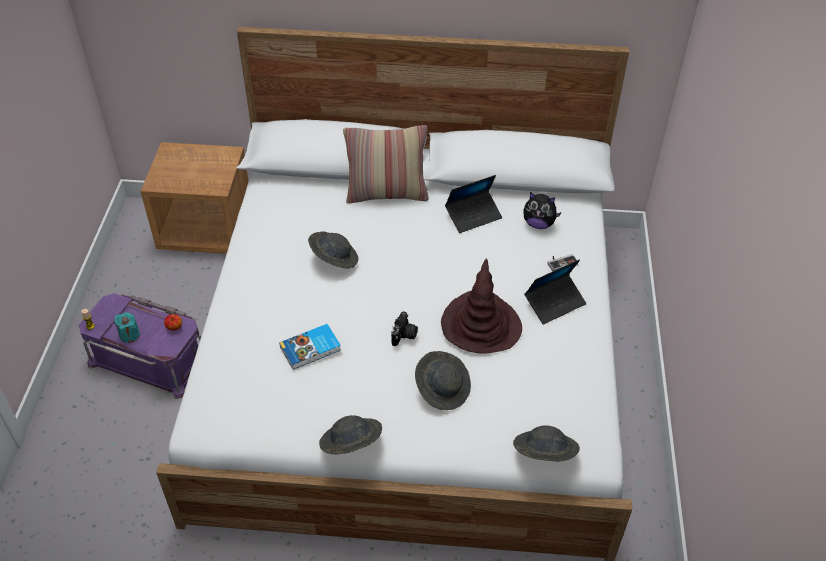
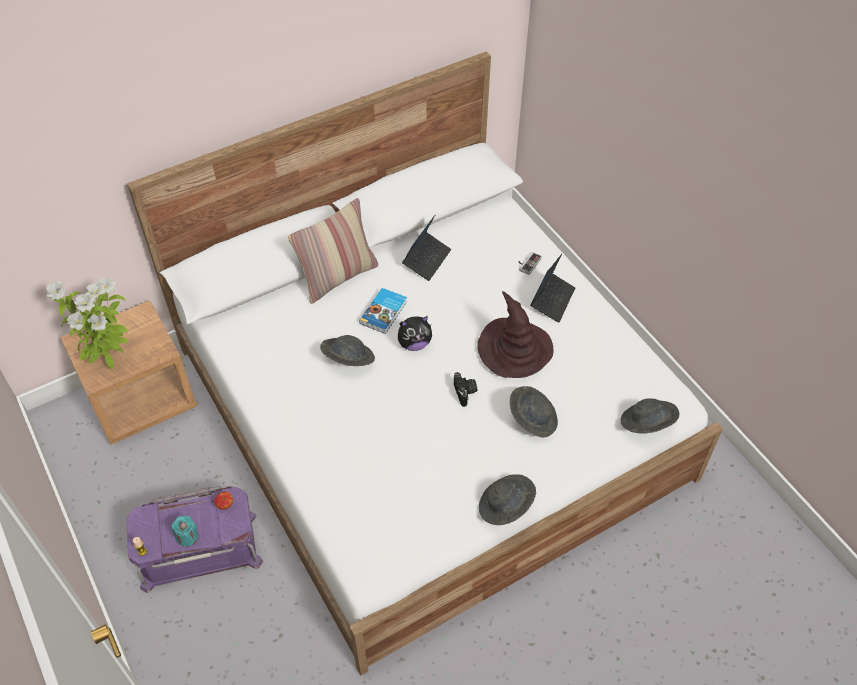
camera: 35 degrees left, 5 degrees up
book [279,324,341,370] -> book moved to [359,288,407,334]
plush toy [523,192,561,229] -> plush toy moved to [398,316,432,351]
none -> potted plant [46,278,129,369]

